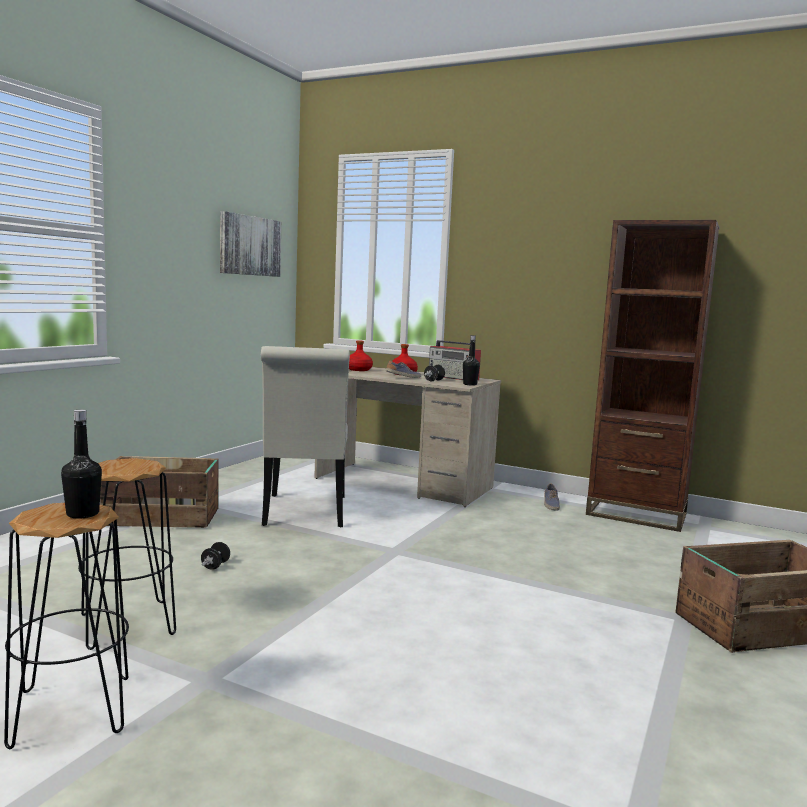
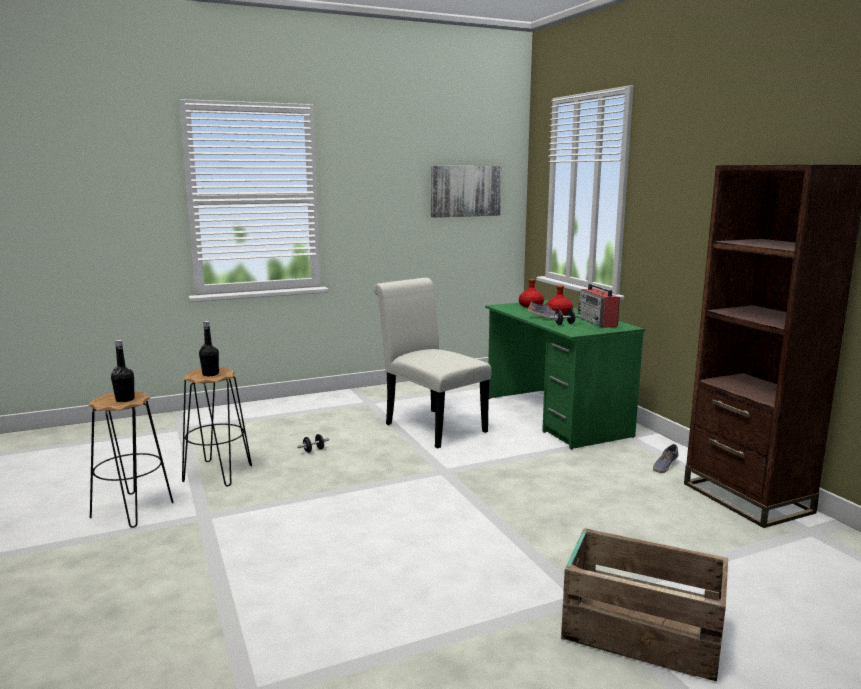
camera: 40 degrees right, 5 degrees up
crate [100,456,219,528] -> none
white chair [261,346,350,527] -> white chair turned 105 degrees clockwise [373,278,491,448]
beige desk [314,367,501,507] -> green desk [485,300,645,449]
black bottle [463,335,480,385] -> black bottle moved to [199,321,219,376]

